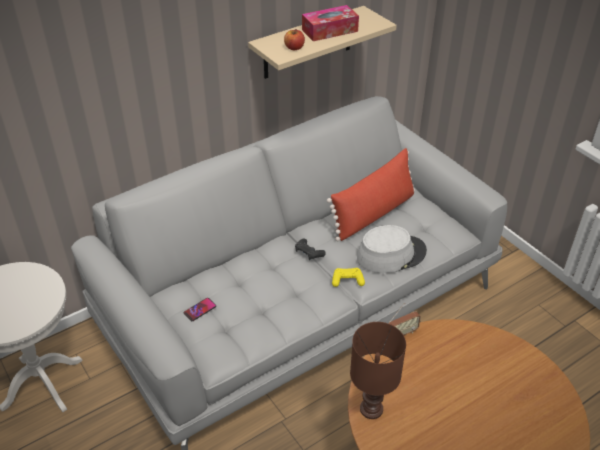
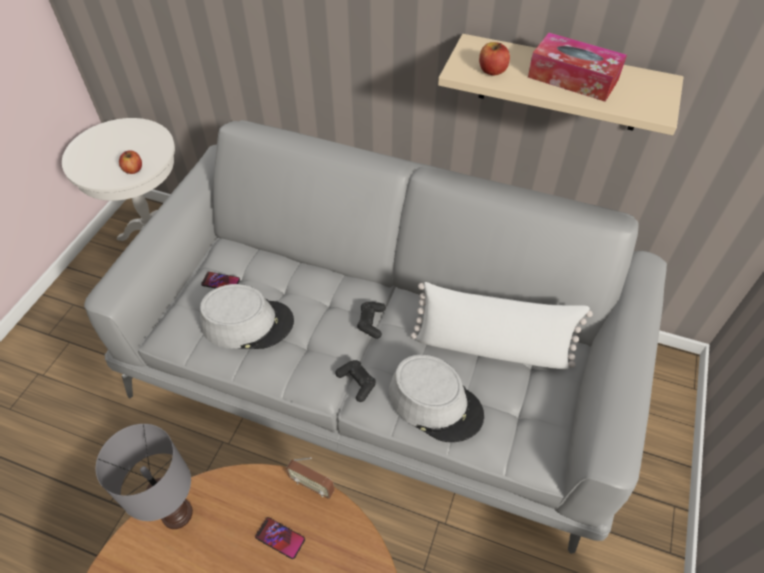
camera: 55 degrees right, 10 degrees up
red pillow [327,148,415,241] -> white pillow [410,282,593,369]
yellow game controller [332,268,365,287] -> black game controller [335,360,376,402]
brown table lamp [350,322,406,419] -> grey table lamp [96,424,193,529]
none -> apple [119,150,142,174]
none -> grey hat [200,284,294,349]
none -> phone [255,517,305,559]

